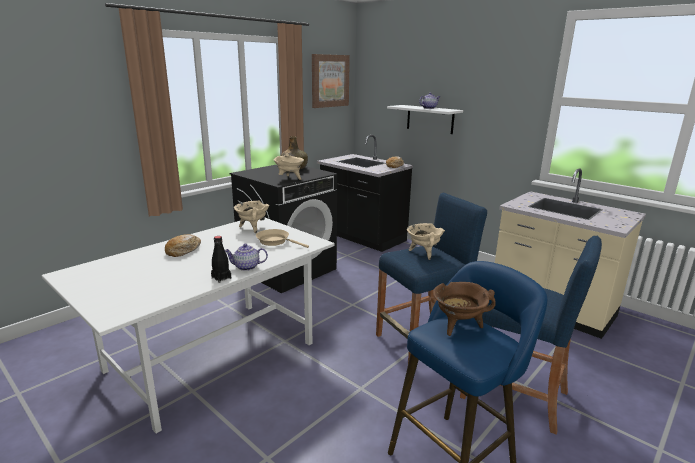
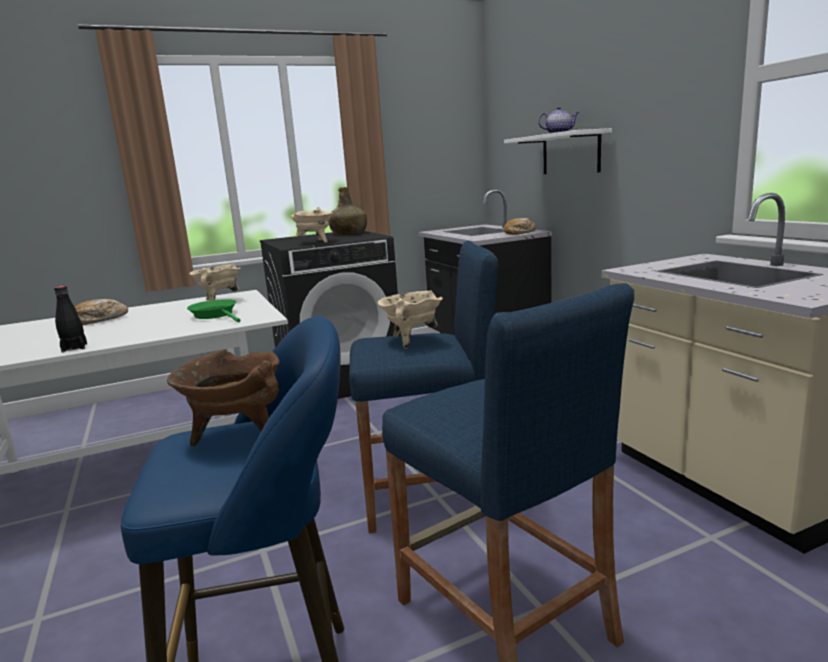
camera: 25 degrees right, 5 degrees down
teapot [225,244,268,271] -> none
beige frying pan [256,229,309,248] -> green frying pan [187,299,241,322]
picture [312,54,350,108] -> none

